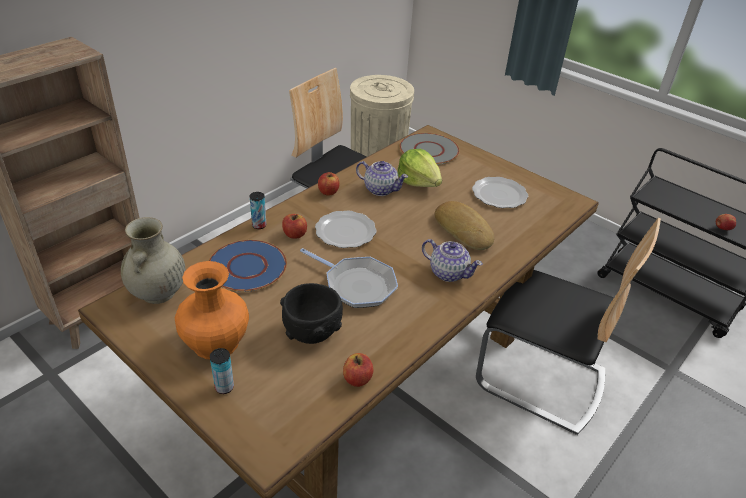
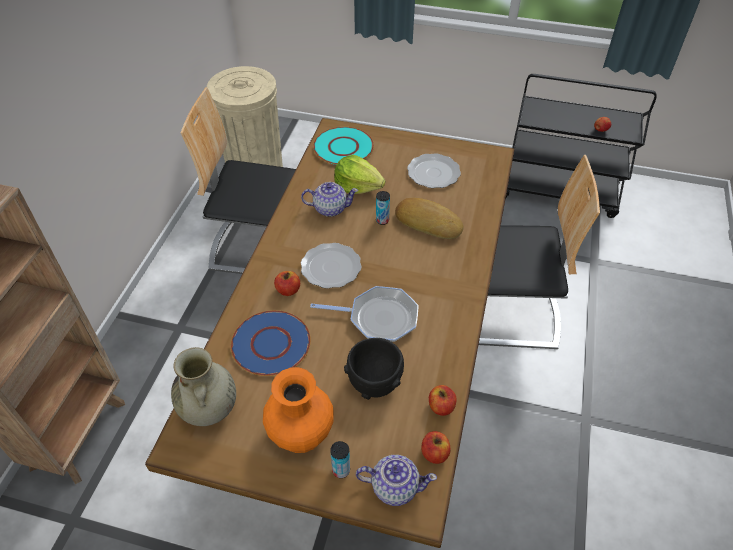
camera: 25 degrees left, 10 degrees up
can [250,192,266,229] -> can moved to [376,191,390,225]
apple [318,172,340,196] -> apple moved to [421,431,451,464]
grey plate [399,133,460,165] -> turquoise plate [313,127,374,165]
teapot [422,239,483,282] -> teapot moved to [356,455,437,506]

